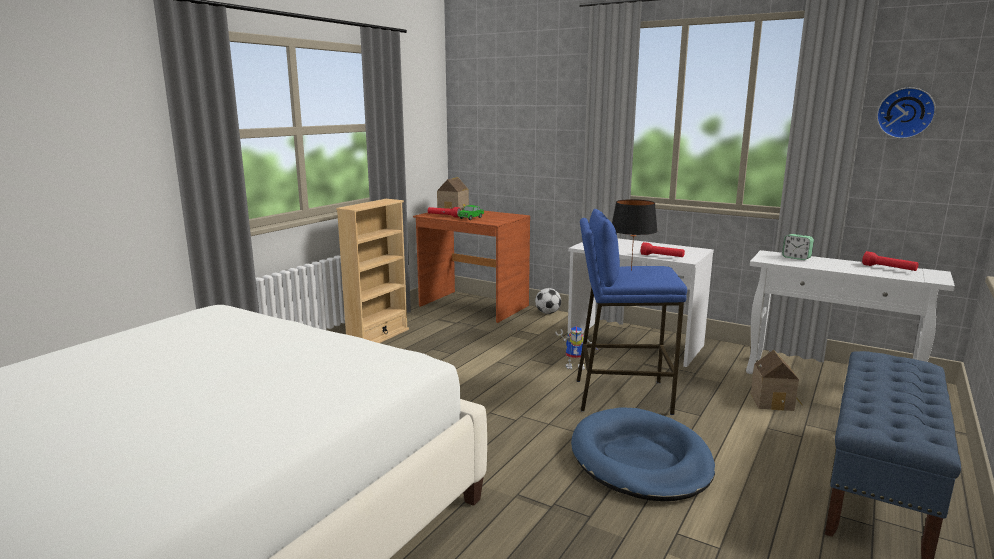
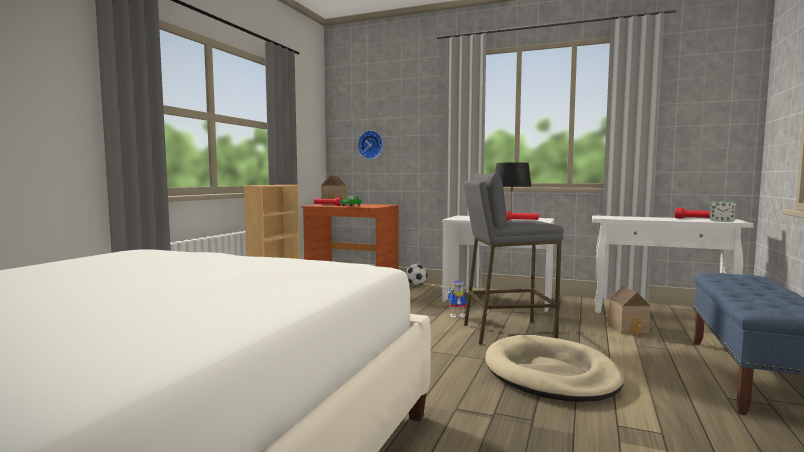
camera: 10 degrees left, 10 degrees down
blue dog bed [571,407,715,501] -> beige dog bed [485,335,624,402]
blue stool [577,209,687,415] -> grey stool [464,172,564,345]
alarm clock [782,234,814,260] -> alarm clock moved to [709,201,737,222]
wall clock [877,87,936,139] -> wall clock moved to [357,130,383,159]

